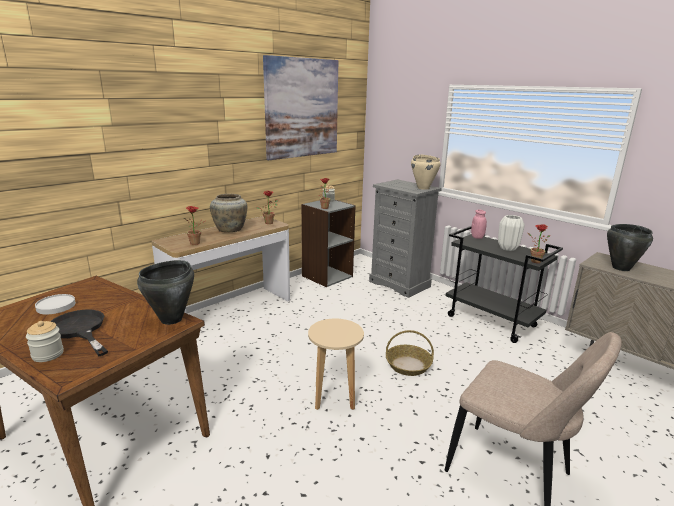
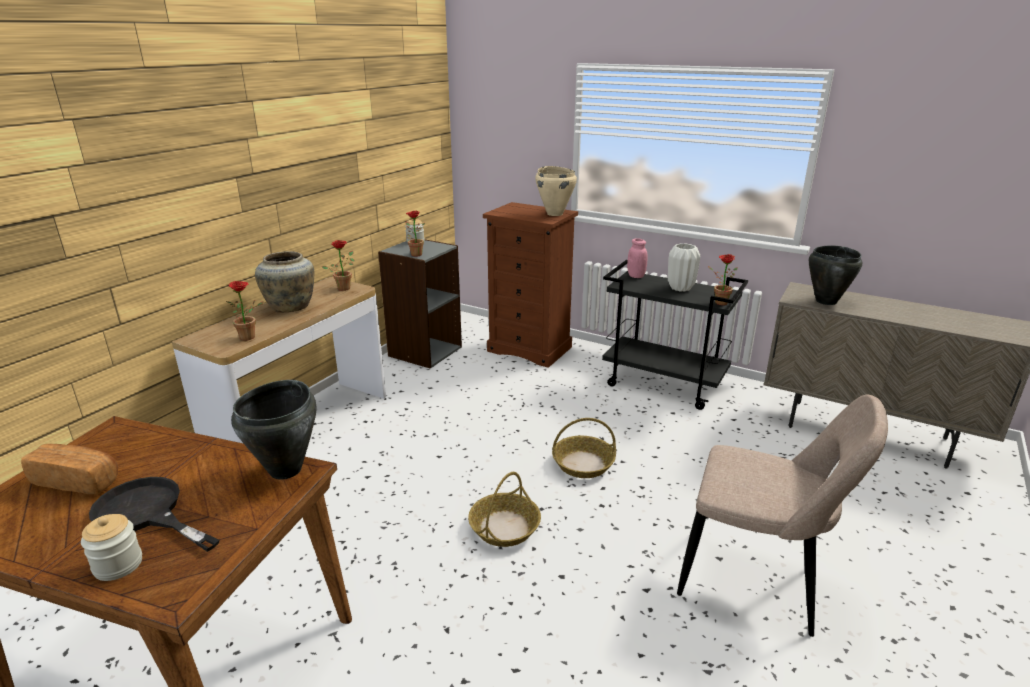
camera: 15 degrees left, 5 degrees up
white plate [35,294,76,314] -> bread [21,444,118,495]
picture [263,55,338,160] -> none
beige stool [308,318,364,410] -> basket [468,472,541,547]
grey dresser [369,179,442,298] -> brown dresser [483,202,578,368]

